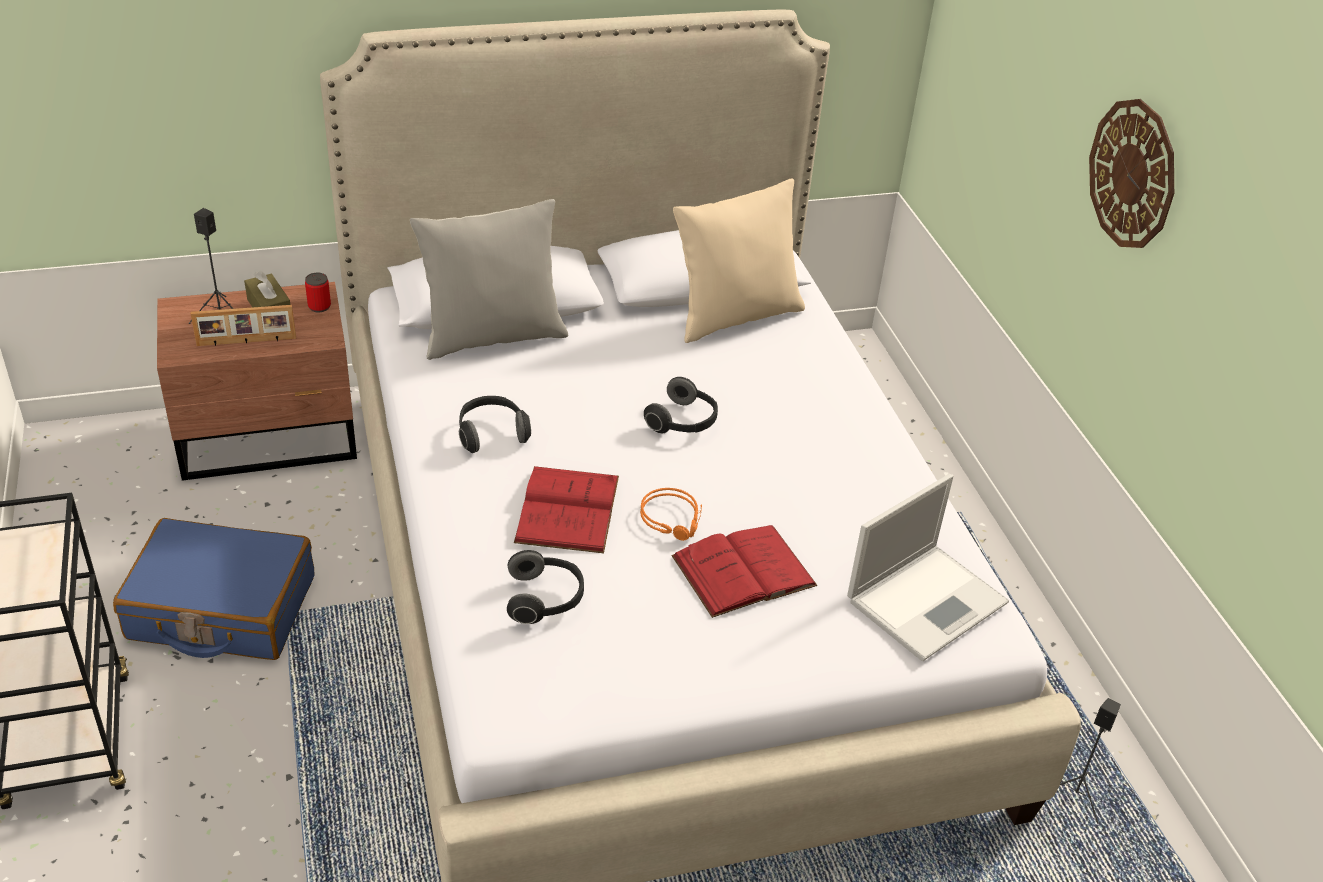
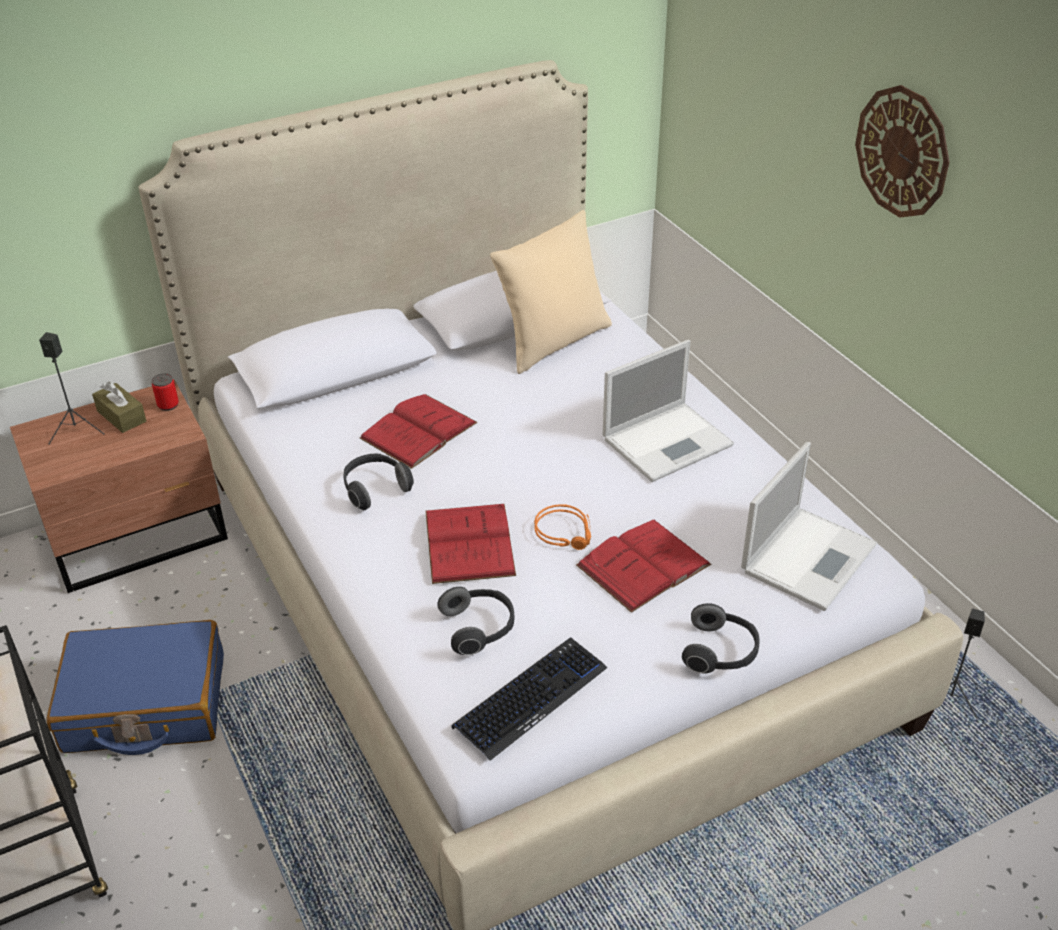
camera: 10 degrees left, 0 degrees up
picture frame [191,305,296,346] -> none
grey pillow [410,199,568,360] -> none
headphones [644,377,718,433] -> headphones moved to [682,603,760,674]
none -> red book [360,394,478,469]
none -> keyboard [452,637,607,761]
none -> laptop [603,340,734,482]

